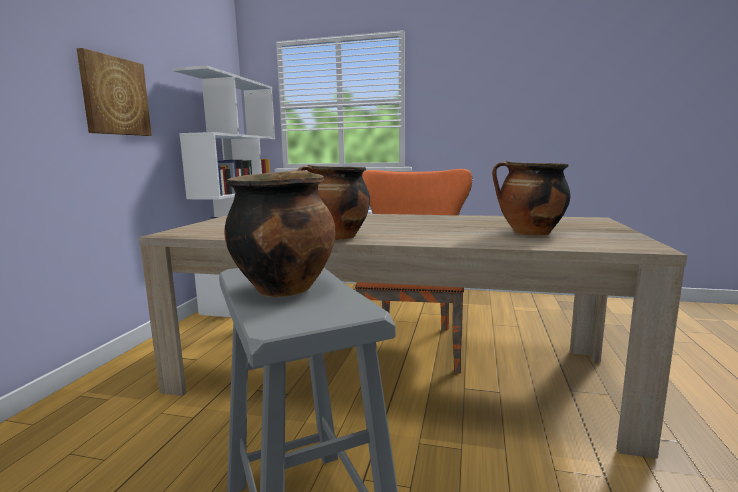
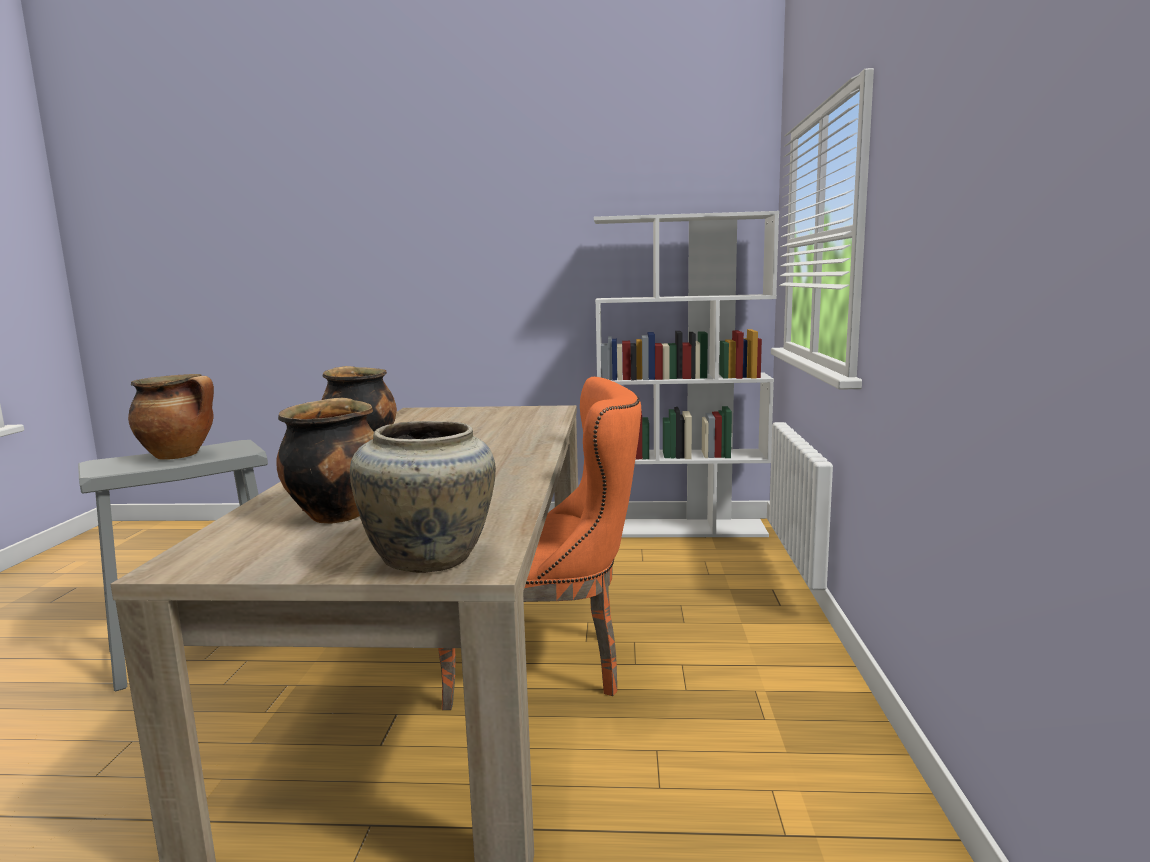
camera: 80 degrees right, 0 degrees up
picture [77,48,152,136] -> none
none -> beige vase [350,421,496,573]

